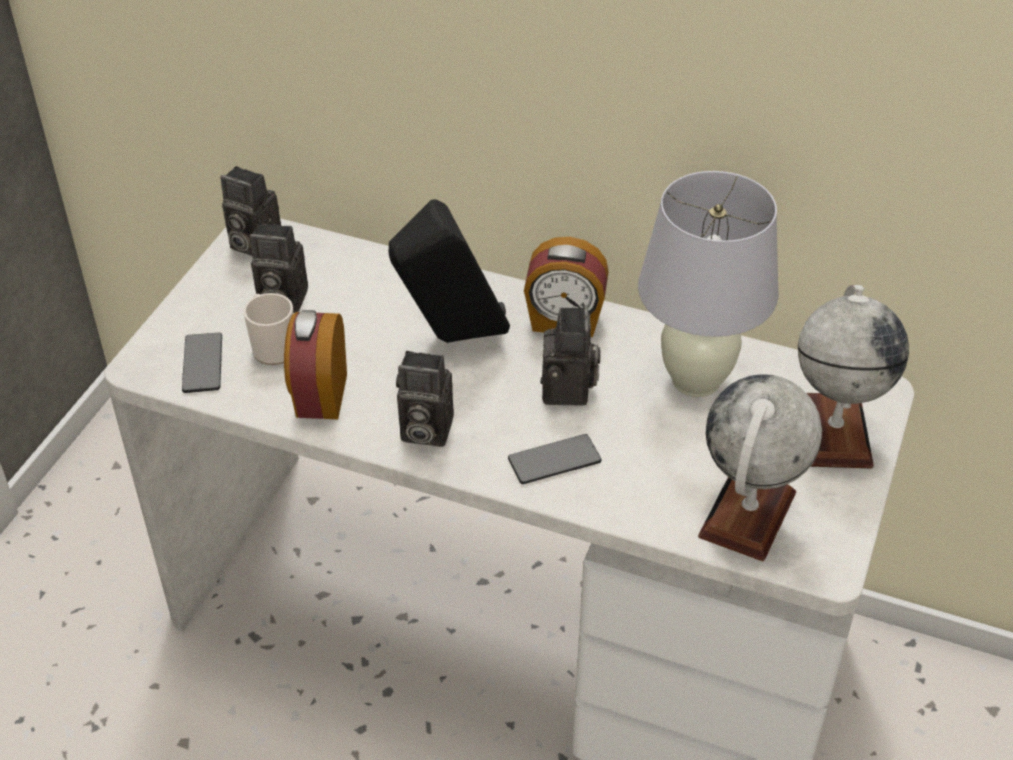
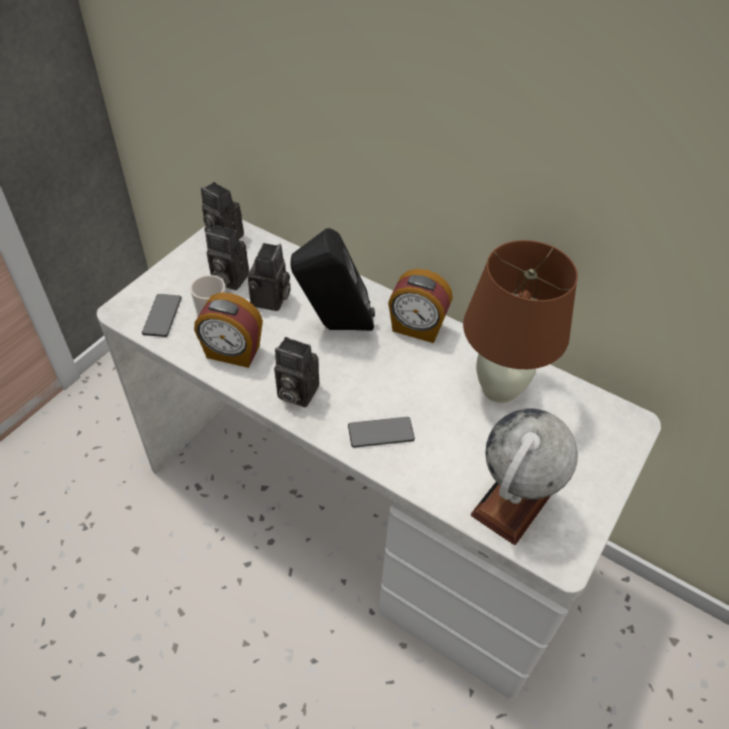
camera: 10 degrees right, 5 degrees up
alarm clock [284,310,347,419] -> alarm clock turned 90 degrees counterclockwise [194,292,263,368]
camera [541,305,601,406] -> camera moved to [248,243,291,311]
white table lamp [638,171,779,397] -> brown table lamp [463,240,578,403]
globe [798,285,909,468] -> none

